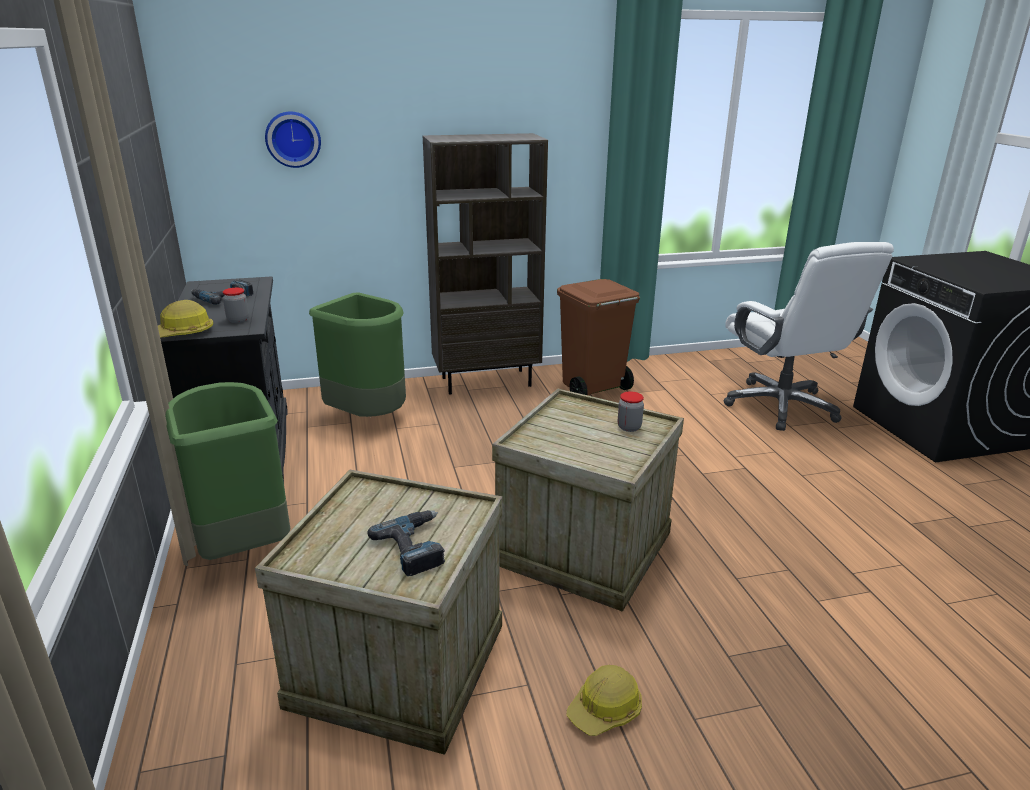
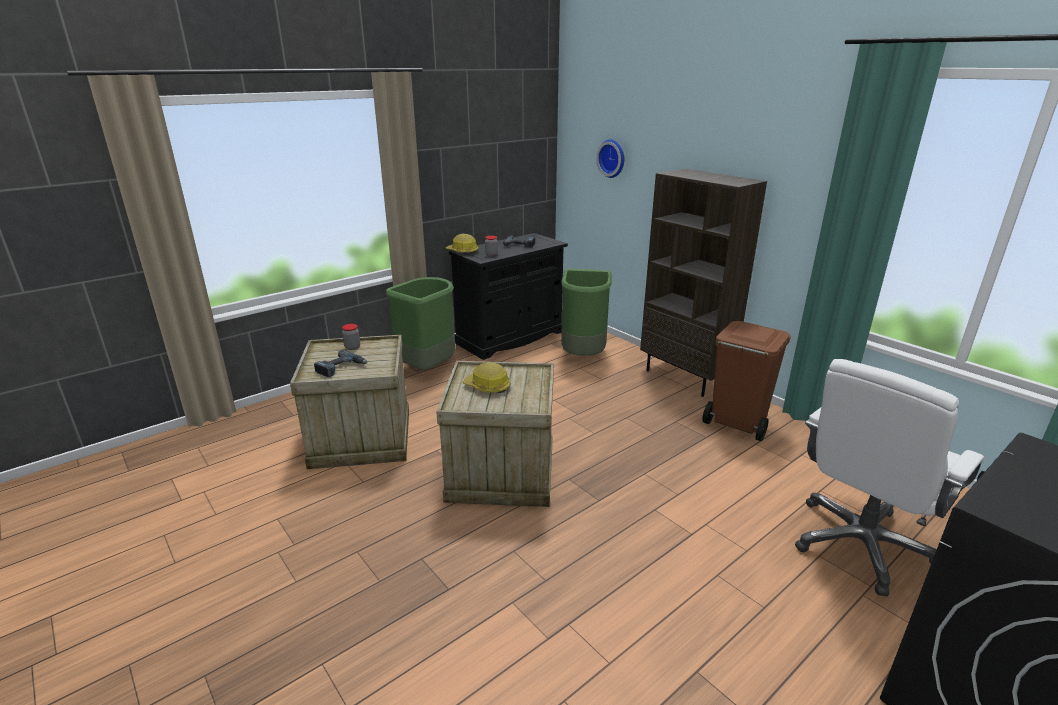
camera: 65 degrees right, 0 degrees up
hard hat [566,665,642,736] -> hard hat moved to [462,362,511,393]
jar [618,391,644,432] -> jar moved to [342,324,360,350]

